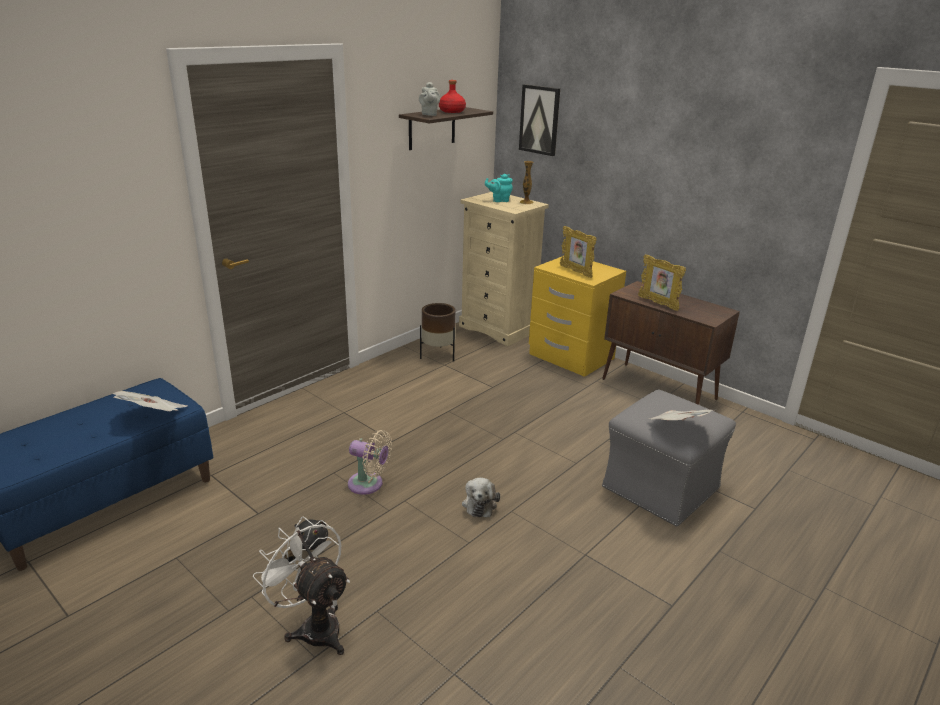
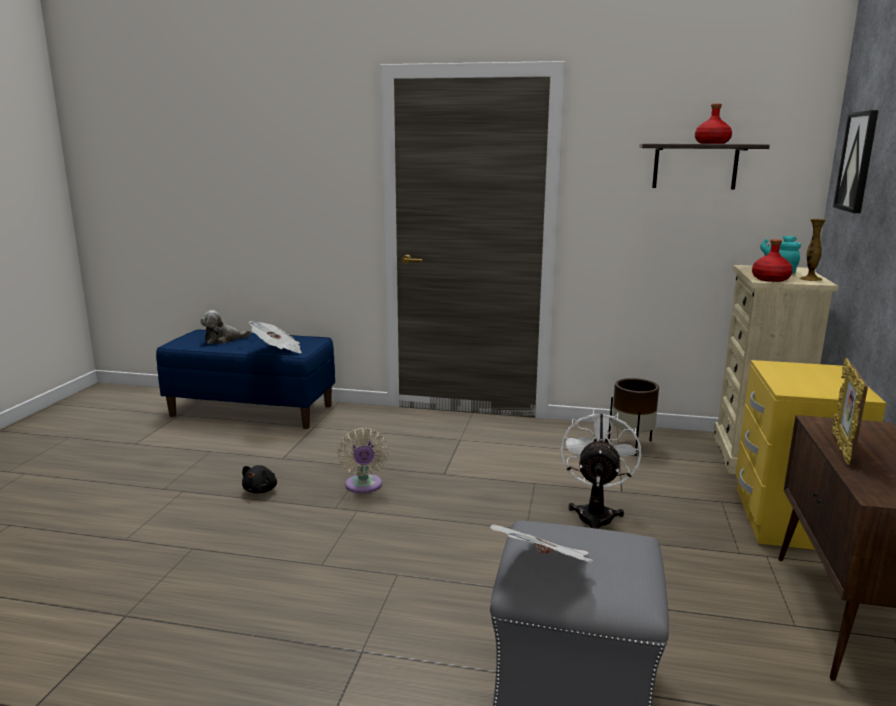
camera: 60 degrees right, 10 degrees down
white fan [253,516,350,655] -> white fan moved to [561,409,641,529]
grey teapot [419,82,440,116] -> none
plush toy [462,478,500,517] -> plush toy moved to [200,310,251,344]
picture frame [560,226,597,278] -> none
none -> red bottle [752,239,793,282]

